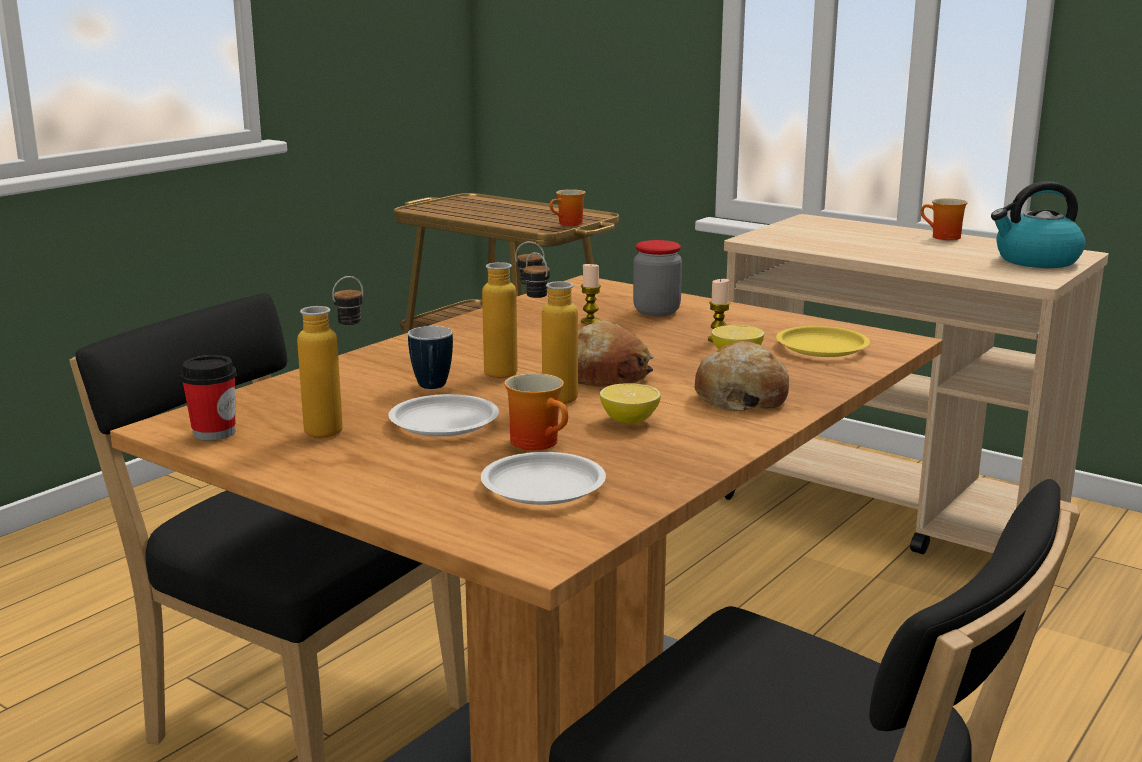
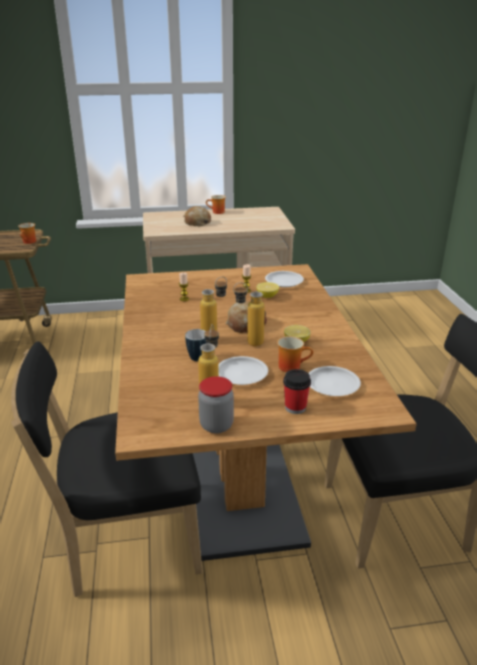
camera: 45 degrees left, 10 degrees up
cup [180,355,236,441] -> cup moved to [283,369,311,414]
jar [633,240,682,317] -> jar moved to [198,376,234,433]
bread [695,341,789,411] -> bread moved to [183,206,211,226]
yellow plate [776,326,870,357] -> white plate [265,271,304,287]
kettle [991,181,1085,268] -> none

